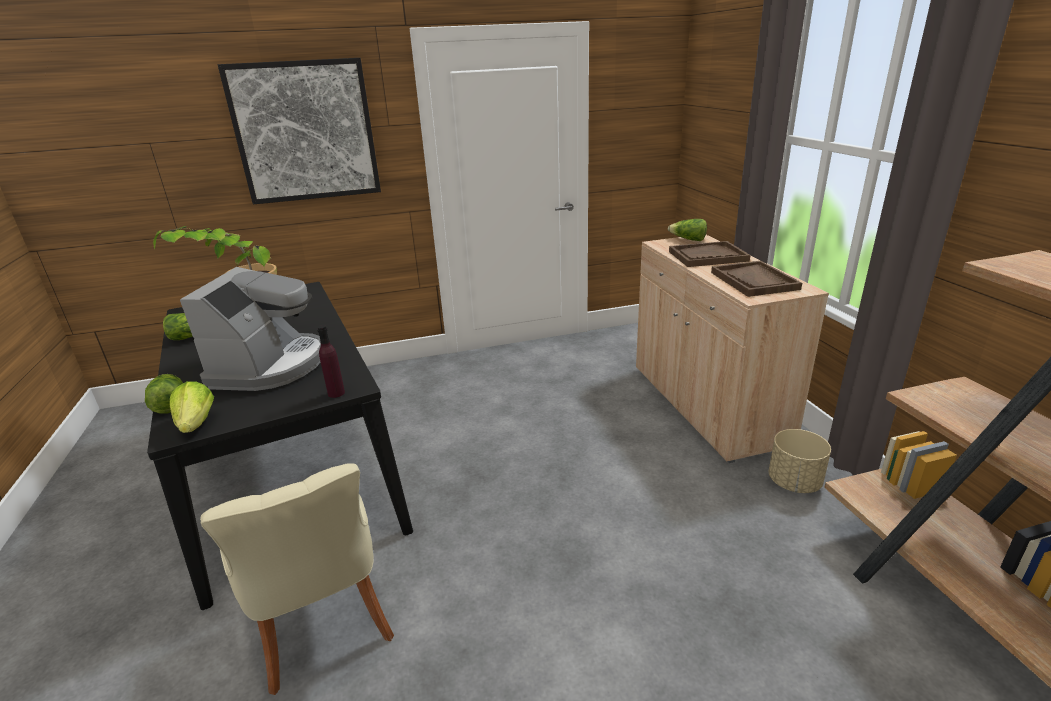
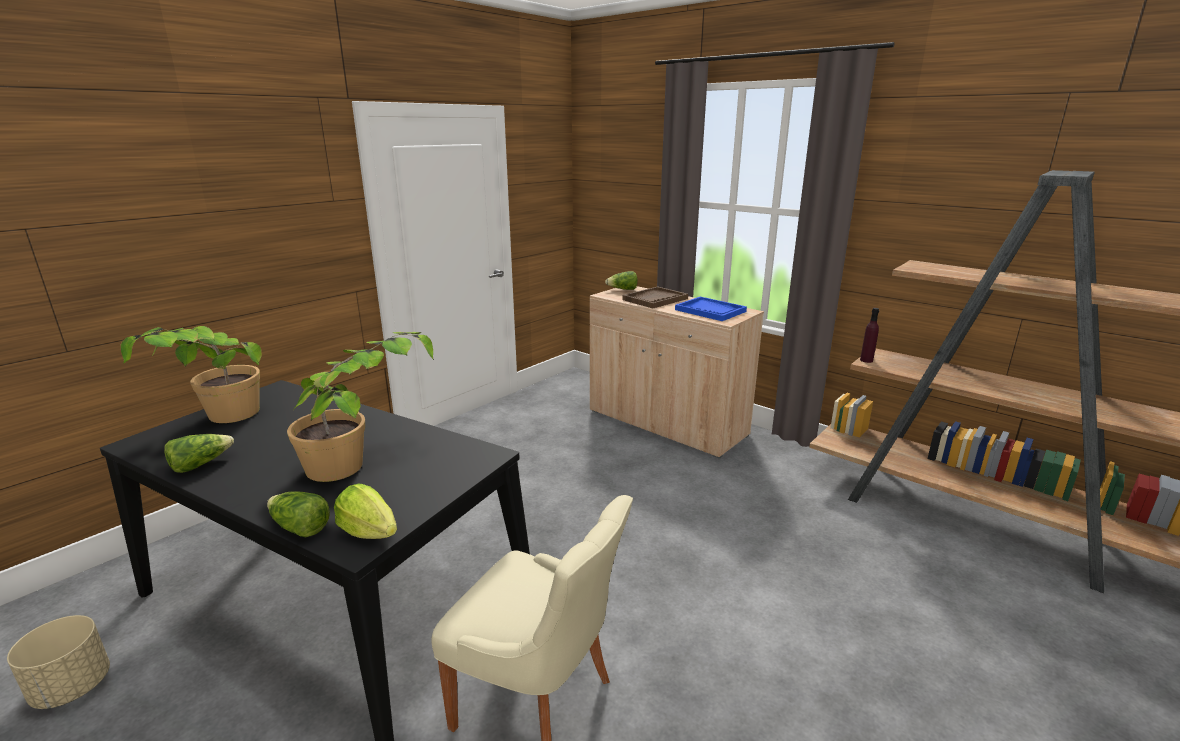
camera: 35 degrees left, 5 degrees down
coffee machine [180,267,321,391] -> potted plant [287,332,434,482]
picture [218,58,381,204] -> none
purple bottle [317,325,345,398] -> purple bottle moved to [860,308,879,363]
brown tray [711,261,802,297] -> blue tray [675,297,747,321]
beige planter [769,429,831,493] -> beige planter moved to [7,615,110,709]

